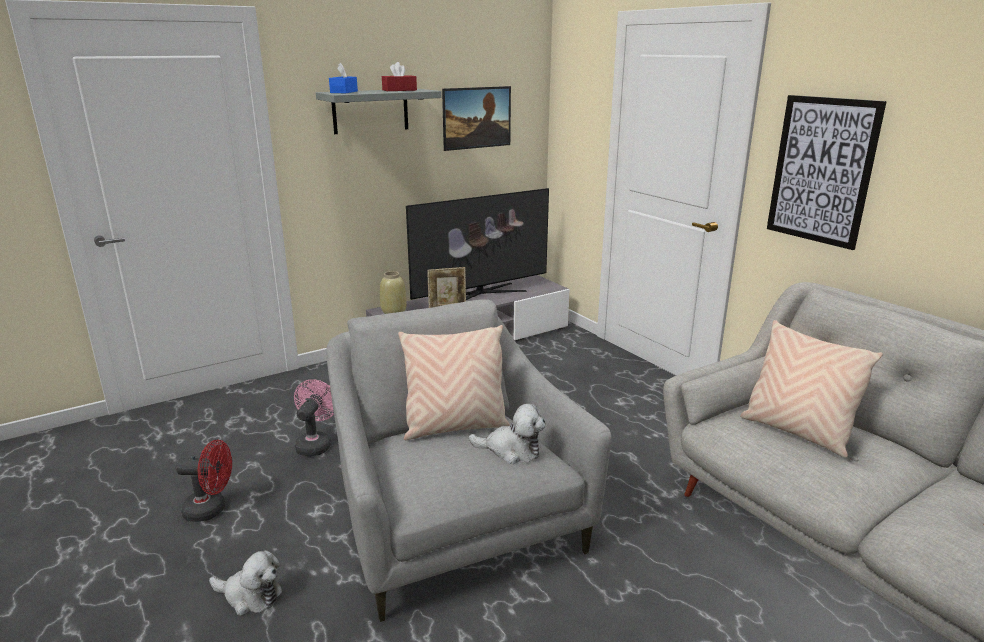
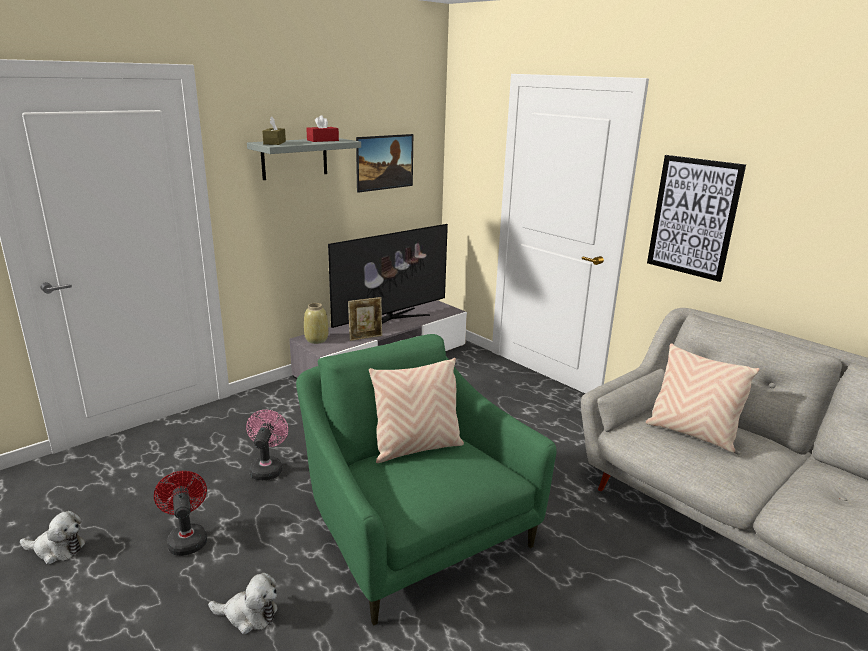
camera: 10 degrees left, 0 degrees up
red fan [176,440,232,522] -> red fan turned 105 degrees counterclockwise [154,471,207,556]
grey armchair [326,299,612,622] -> green armchair [296,334,557,625]
blue tissue box [329,63,358,93] -> brown tissue box [262,117,286,145]
plush toy [469,404,546,464] -> plush toy moved to [20,511,86,564]

